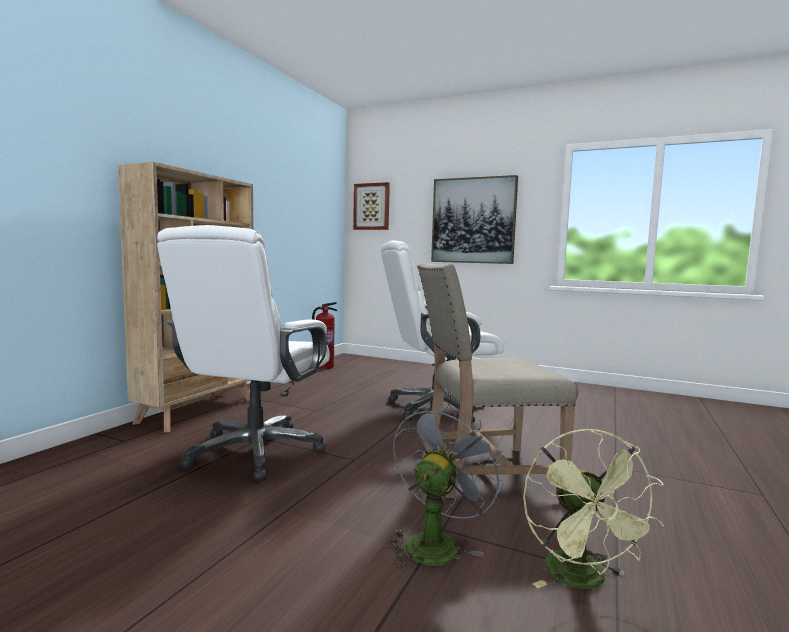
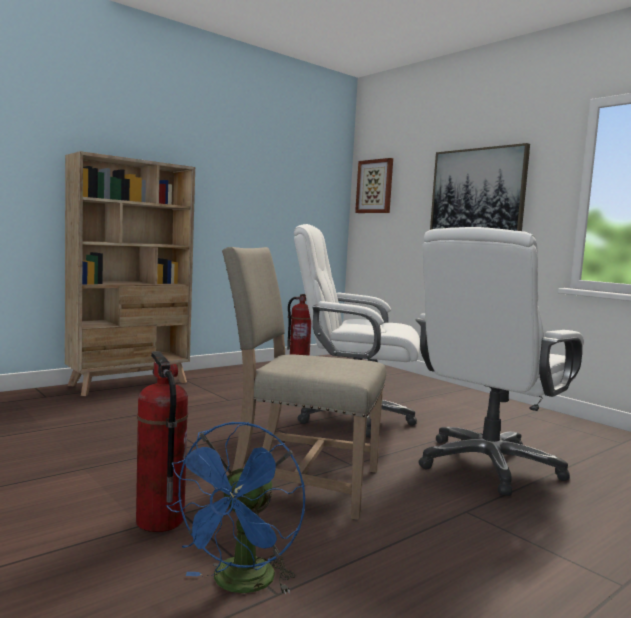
camera: 25 degrees right, 0 degrees up
white office chair [157,225,330,482] -> white office chair moved to [416,227,584,496]
grey fan [388,404,503,567] -> fire extinguisher [136,351,188,532]
green fan [523,428,664,589] -> blue fan [166,422,305,594]

